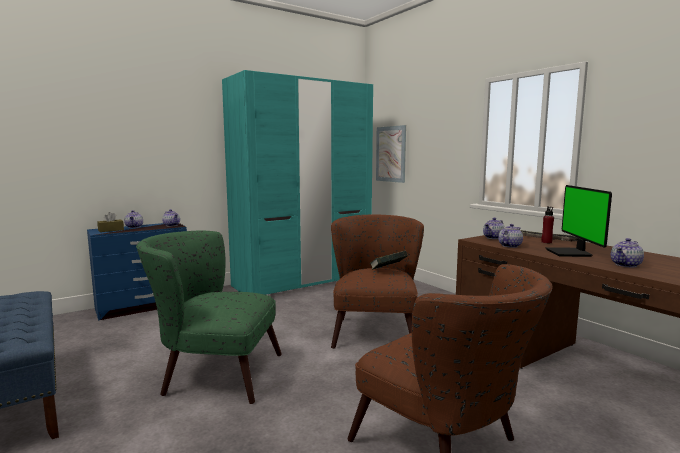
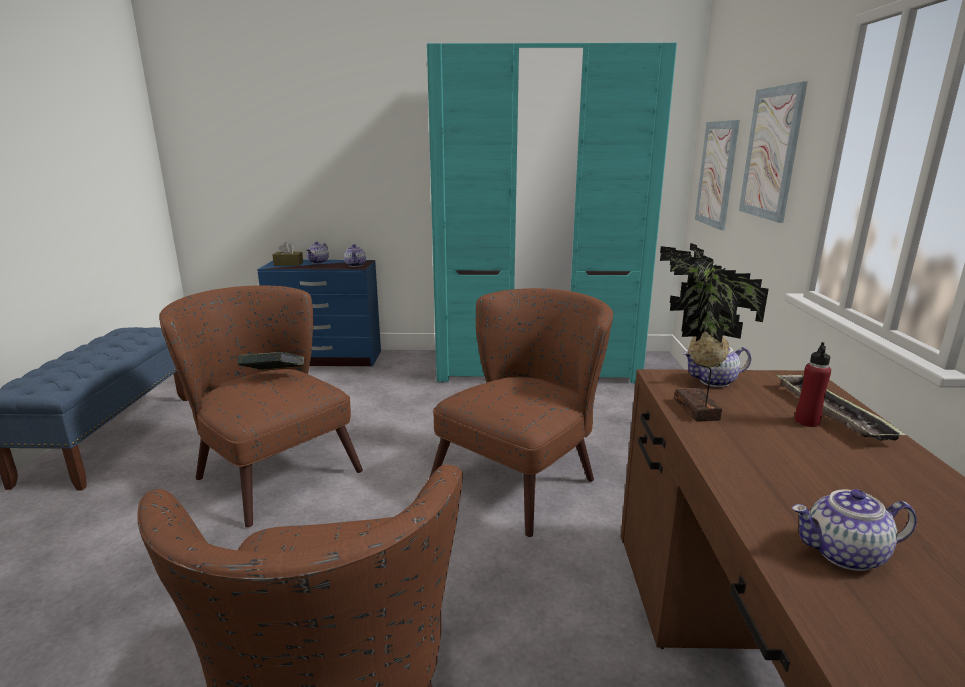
camera: 35 degrees right, 10 degrees up
green armchair [136,231,282,404] -> brown armchair [159,286,363,528]
book [370,251,408,270] -> book moved to [238,352,304,370]
teapot [498,224,523,248] -> potted plant [660,243,769,422]
monitor [546,185,612,257] -> none
none -> picture [739,81,808,223]

